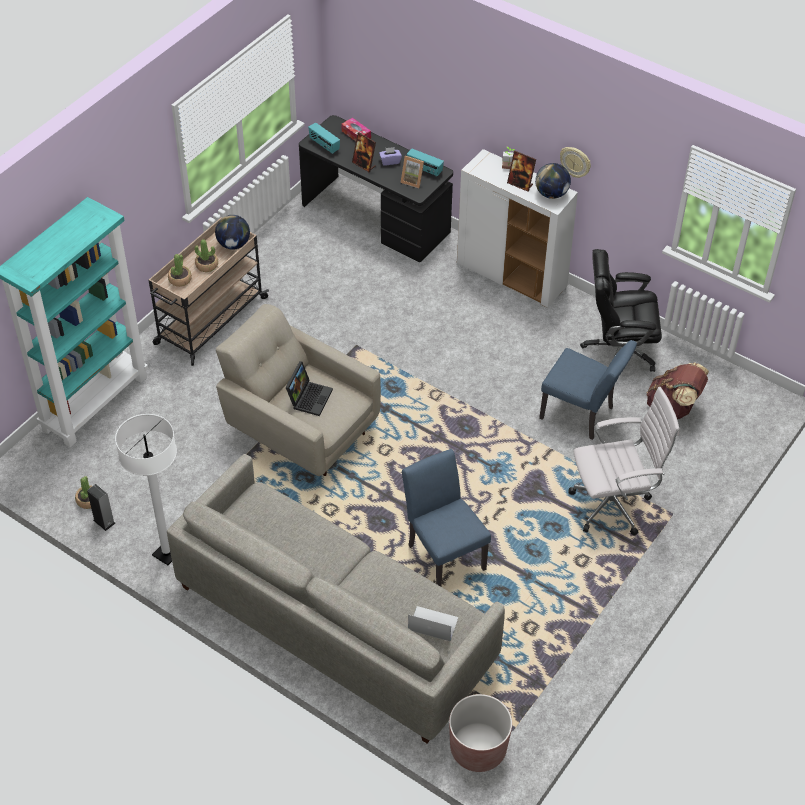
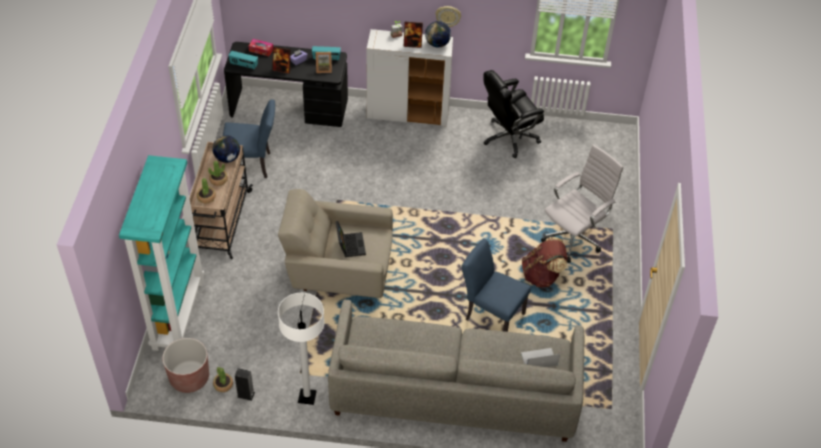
camera: 30 degrees left, 0 degrees up
brown planter [449,694,512,772] -> brown planter moved to [162,338,209,393]
blue chair [539,340,637,440] -> blue chair moved to [223,99,275,178]
brown backpack [647,362,709,419] -> brown backpack moved to [522,237,568,288]

